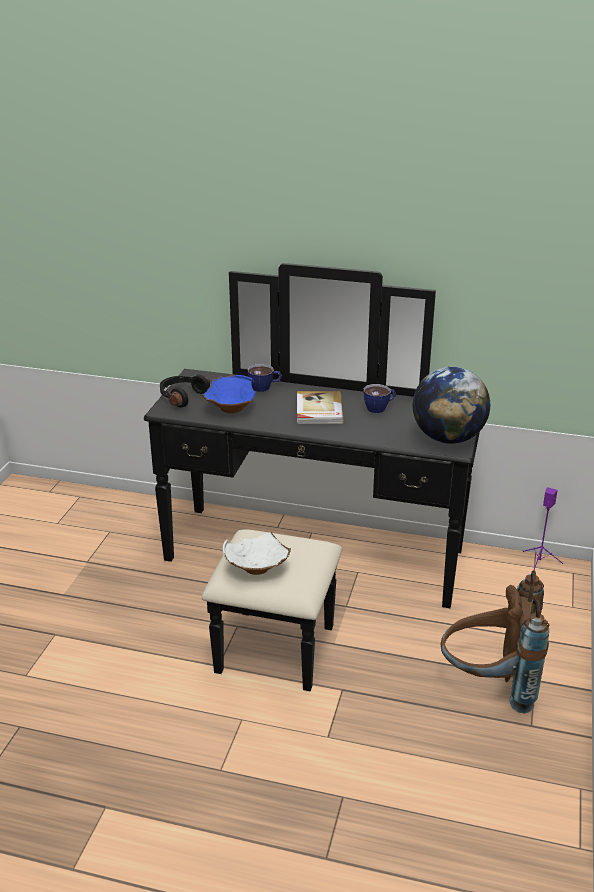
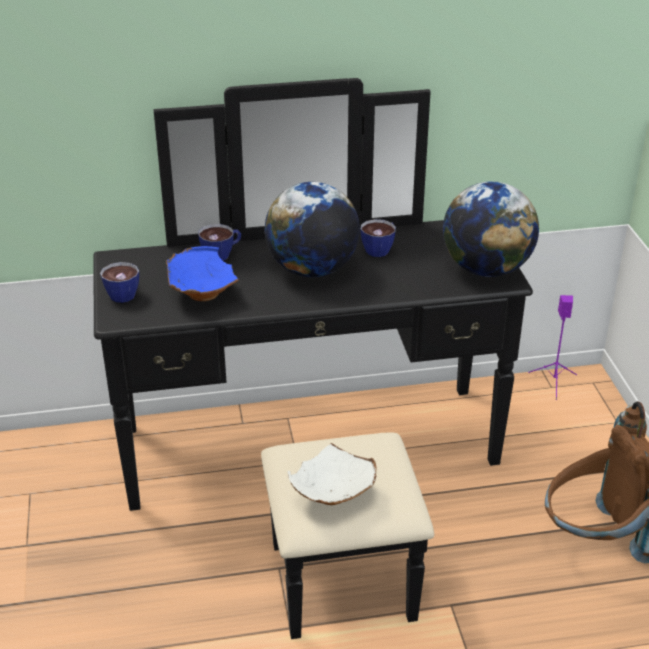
camera: 25 degrees left, 5 degrees up
black headphones [160,375,210,408] -> cup [100,262,139,303]
book [297,391,344,424] -> globe [265,182,360,277]

